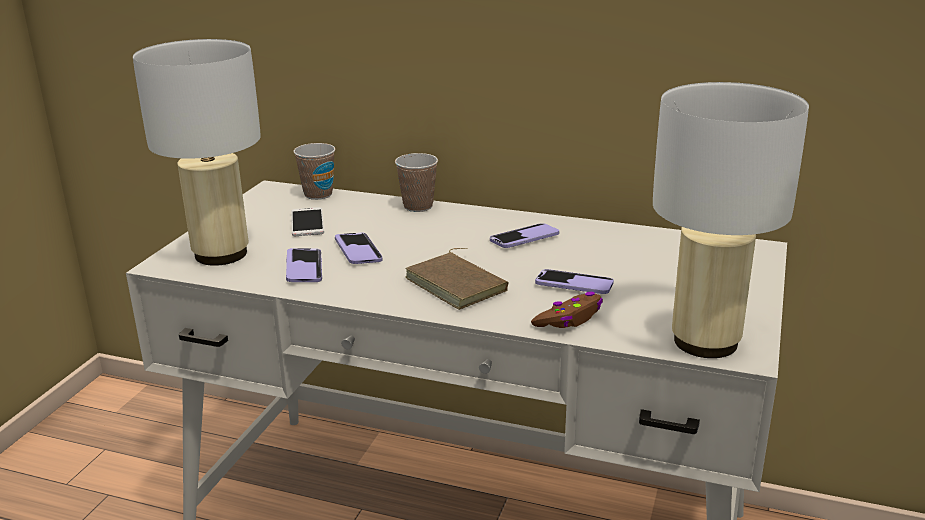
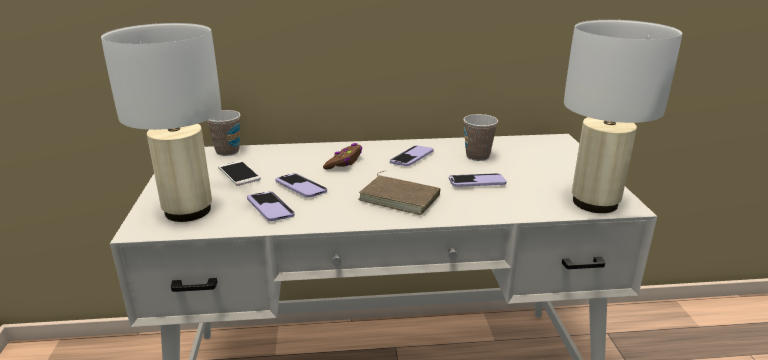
camera: 25 degrees left, 0 degrees up
cup [395,153,438,212] -> cup moved to [463,114,498,161]
brown game controller [531,292,603,328] -> brown game controller moved to [323,143,362,169]

